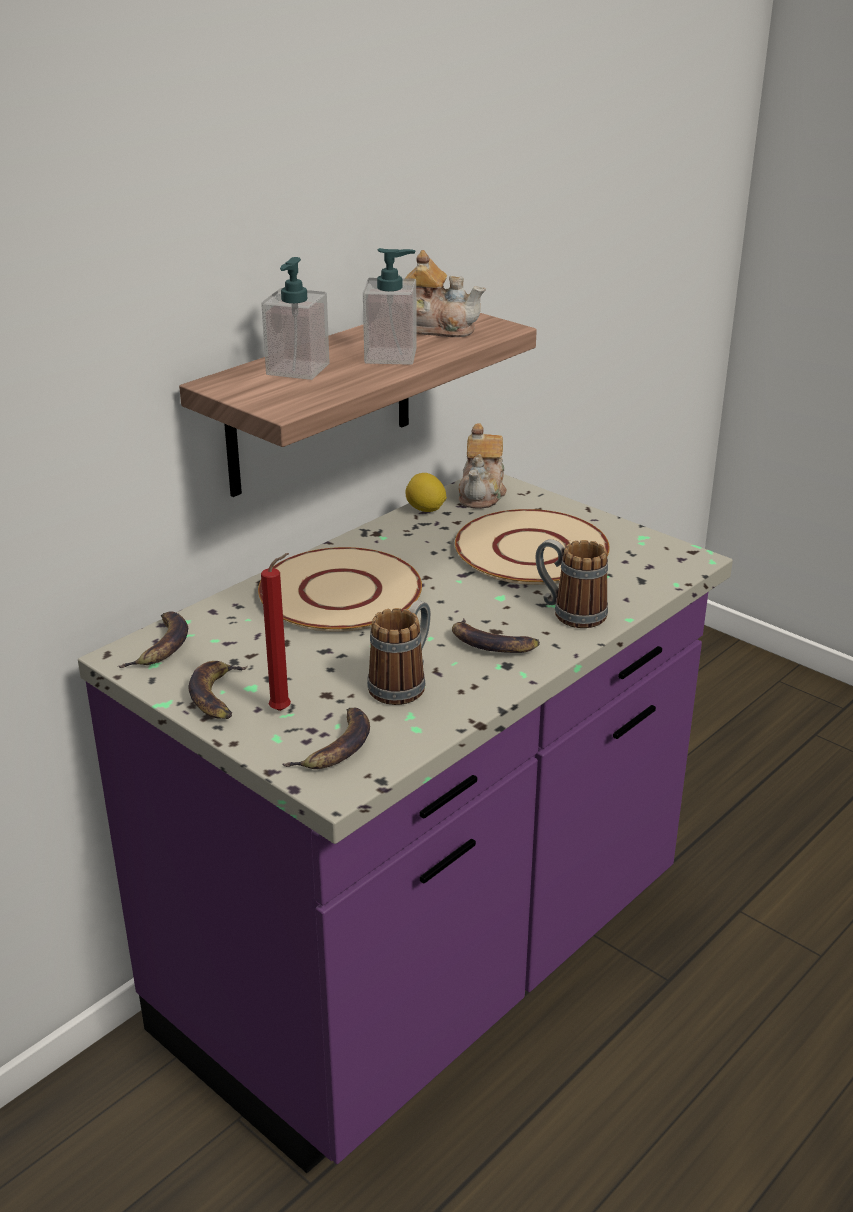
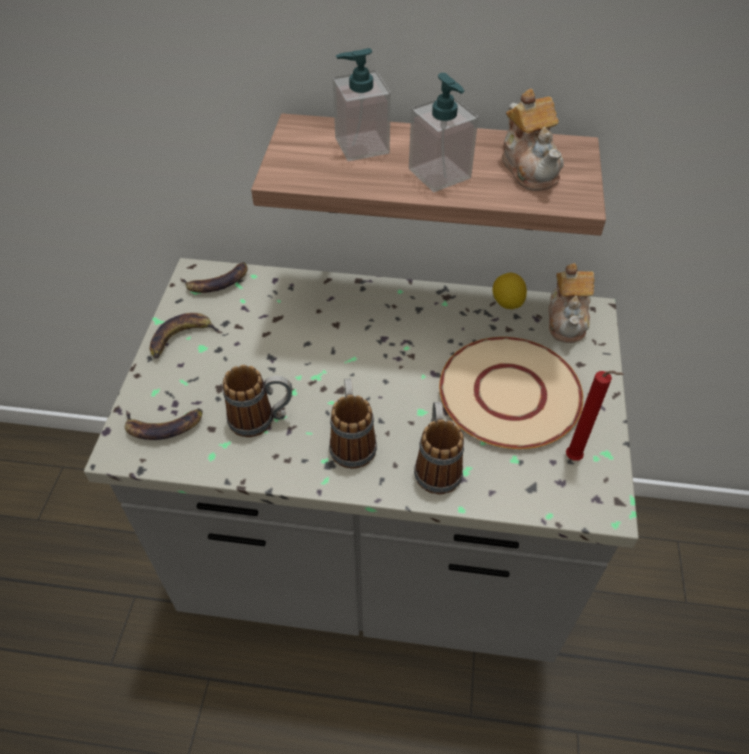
camera: 55 degrees right, 20 degrees up
purple counter [78,474,733,1173] -> grey counter [84,258,639,662]
beige plate [258,547,422,632] -> none
red candle [261,553,291,711] -> red candle moved to [566,371,624,461]
banana [452,618,540,653] -> mug [329,378,377,469]
teapot [459,423,507,509] -> teapot turned 60 degrees counterclockwise [548,263,594,343]

